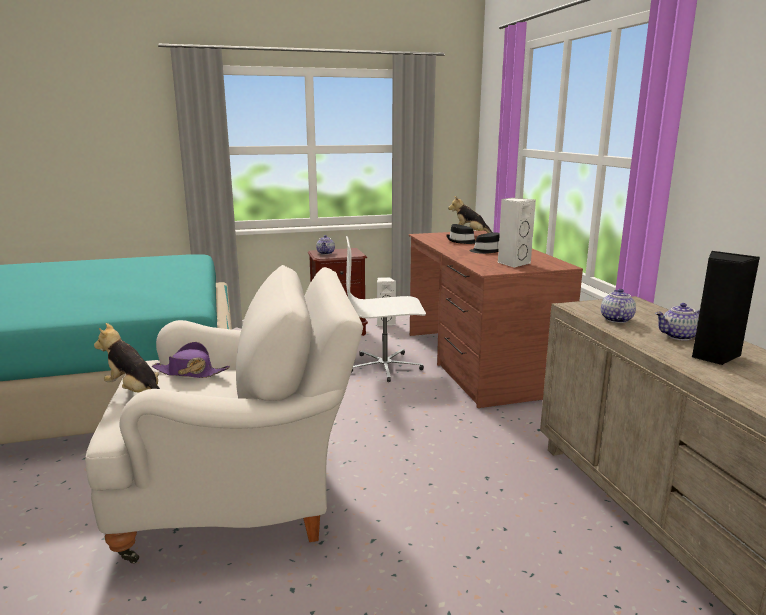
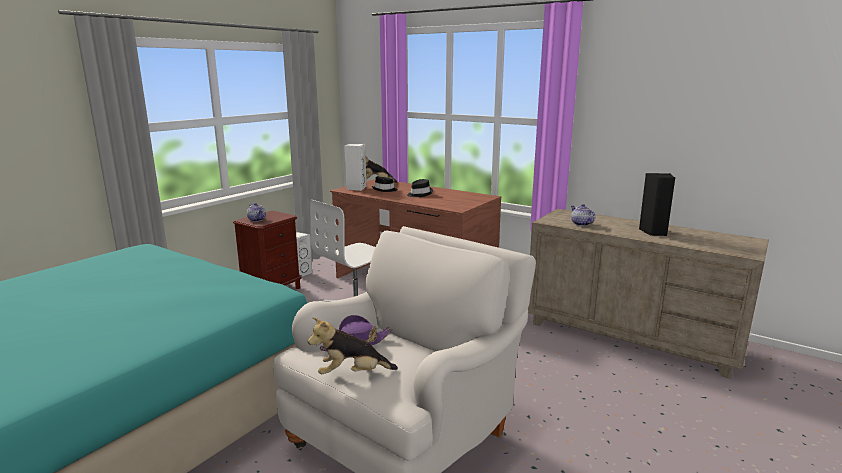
camera: 40 degrees left, 0 degrees up
white speaker [498,198,536,268] -> white speaker moved to [344,144,366,191]
teapot [655,303,700,341] -> none

